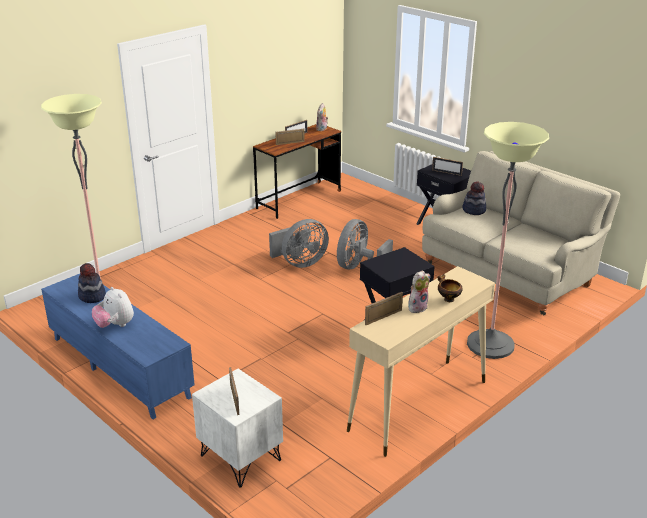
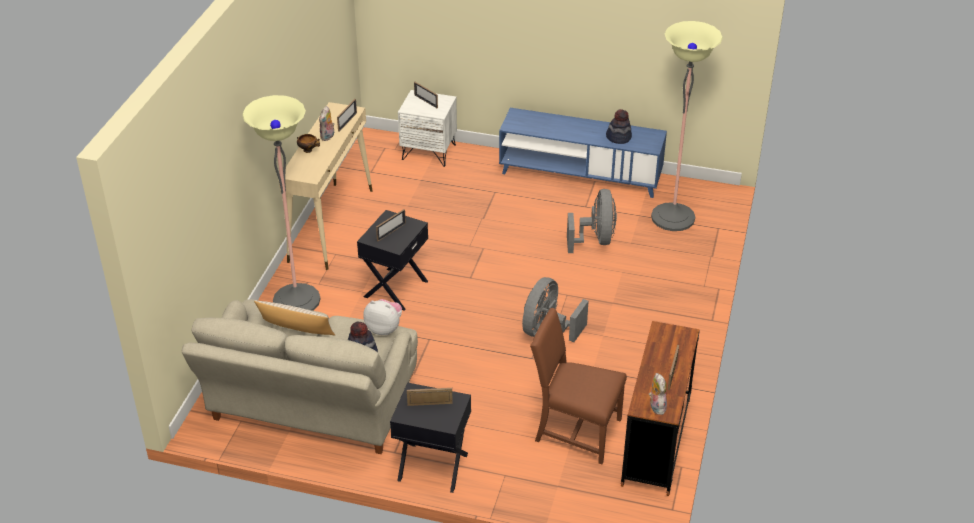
camera: 150 degrees right, 10 degrees up
plush toy [92,287,134,328] -> plush toy moved to [363,299,402,335]
picture frame [275,129,305,145] -> picture frame moved to [376,209,406,241]
grey fan [337,219,393,270] -> grey fan moved to [567,189,617,253]
none -> beige pillow [254,300,335,335]
none -> brown chair [530,308,627,464]

